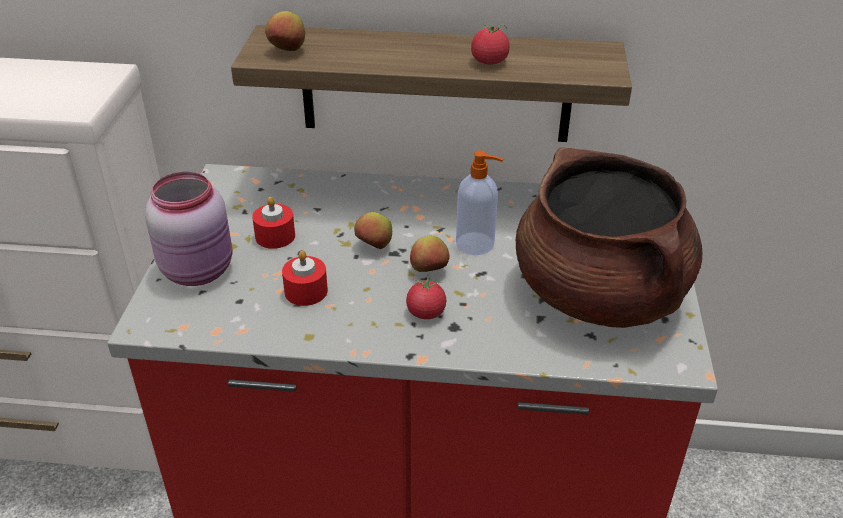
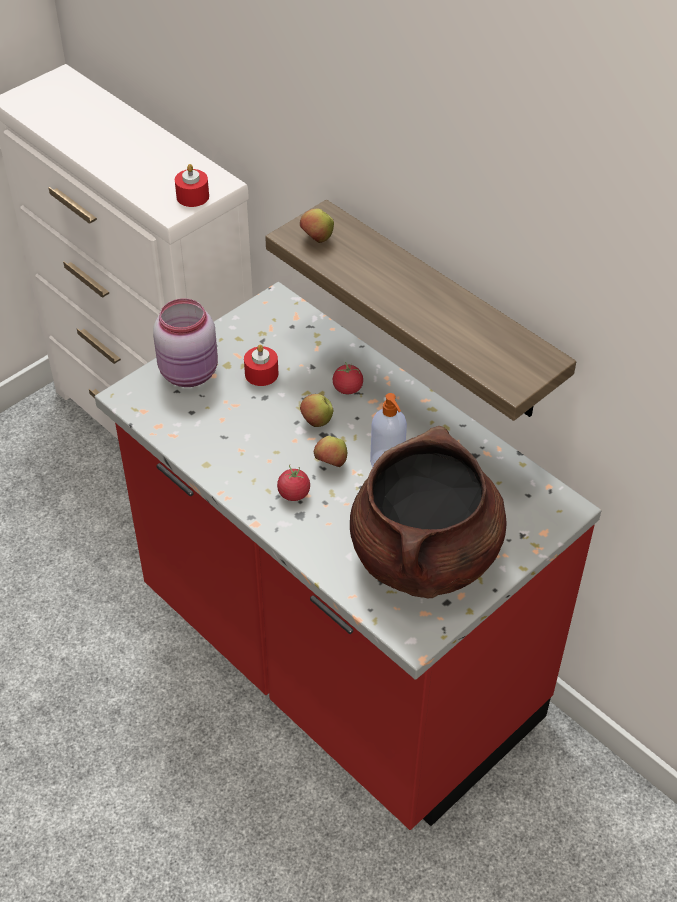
camera: 40 degrees right, 10 degrees up
red candle [282,250,328,306] -> red candle moved to [175,164,209,207]
tomato [471,24,510,65] -> tomato moved to [333,362,363,394]

